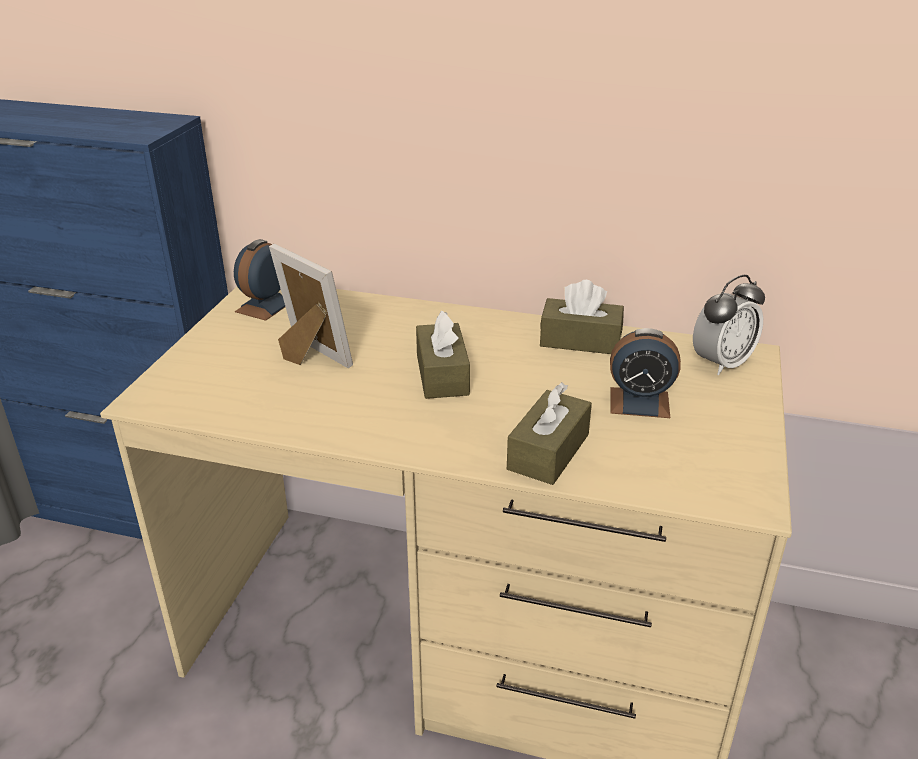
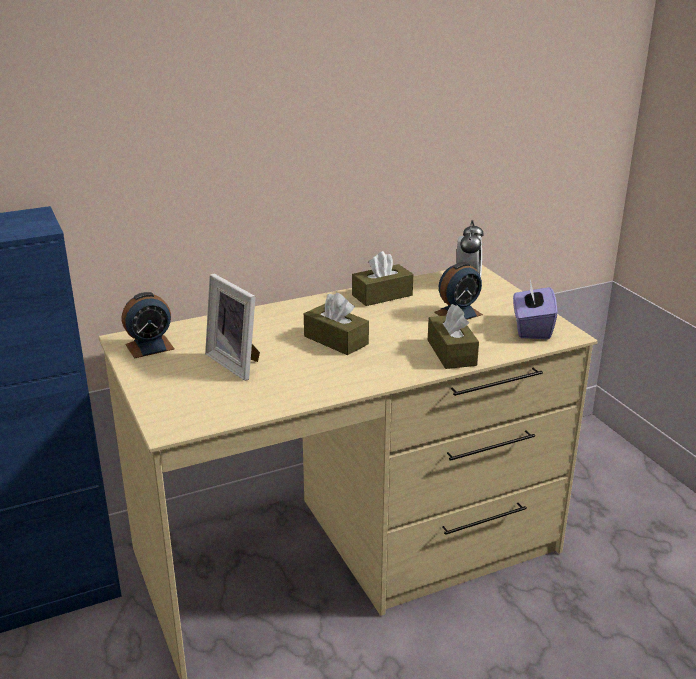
camera: 40 degrees left, 5 degrees down
alarm clock [234,239,285,321] -> alarm clock turned 105 degrees counterclockwise [122,292,174,359]
picture frame [269,244,353,368] -> picture frame turned 135 degrees counterclockwise [205,274,260,381]
none -> purple tissue box [513,280,557,339]

